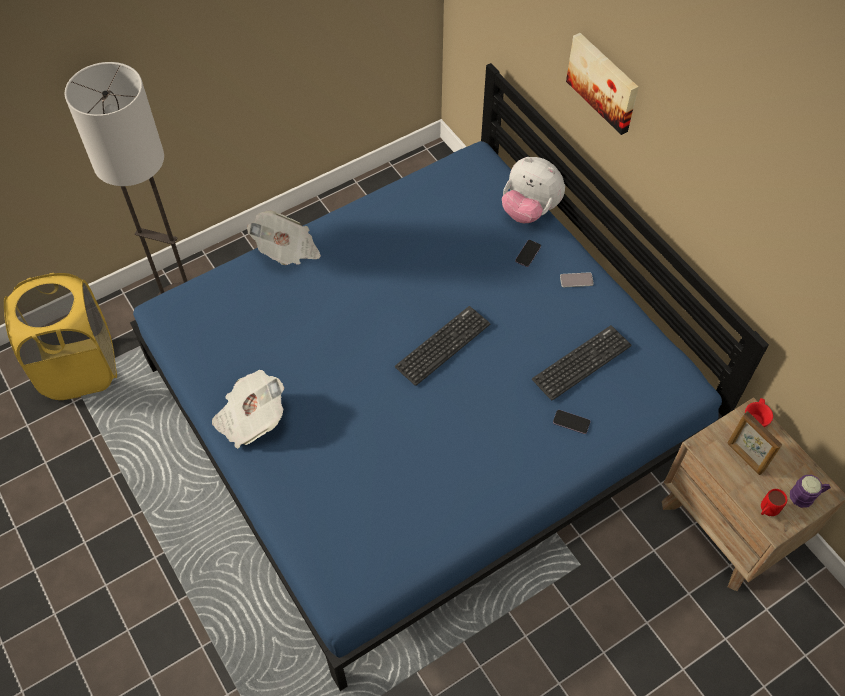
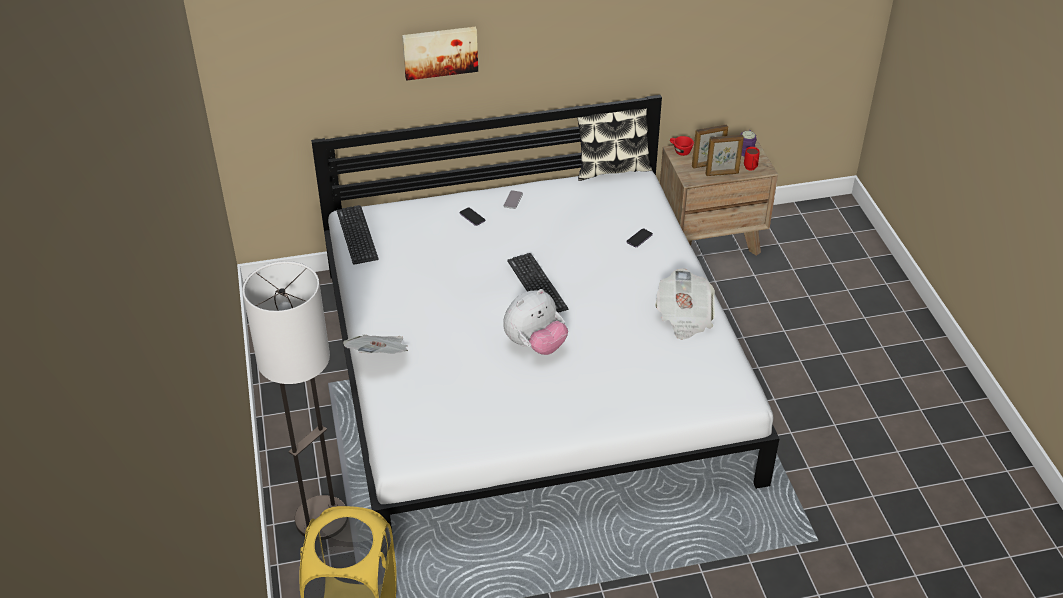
camera: 70 degrees left, 15 degrees down
blue bed [130,63,769,691] -> white bed [311,95,779,530]
newspaper [212,370,284,449] -> newspaper moved to [655,269,715,340]
plush toy [502,157,565,223] -> plush toy moved to [503,289,568,355]
keyboard [532,325,631,400] -> keyboard moved to [337,205,379,265]
none -> pillow [574,97,652,181]
none -> picture frame [705,135,744,176]

